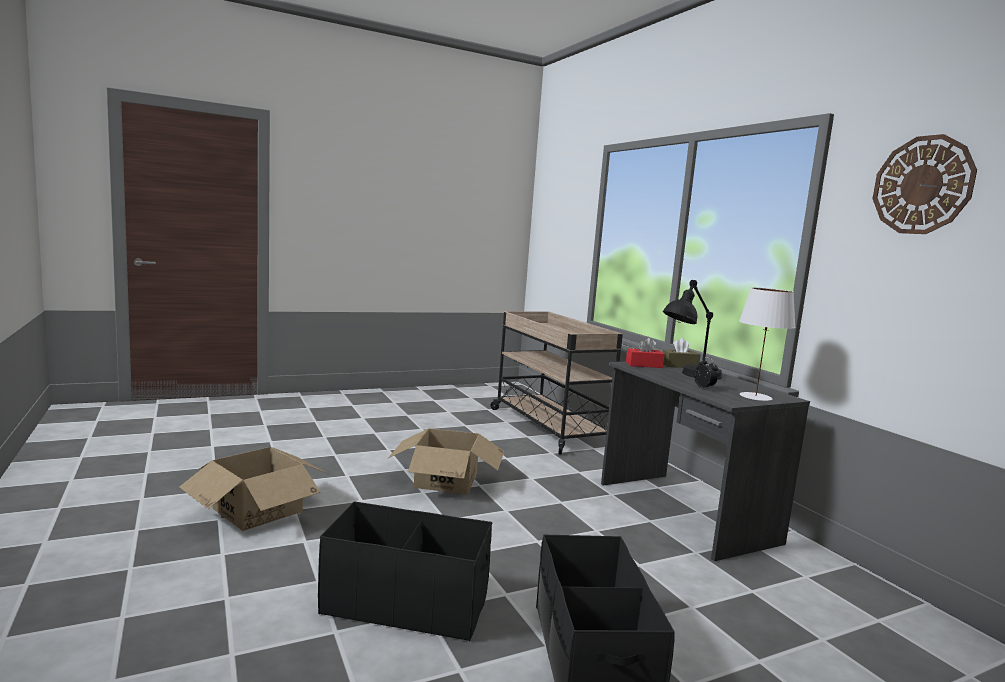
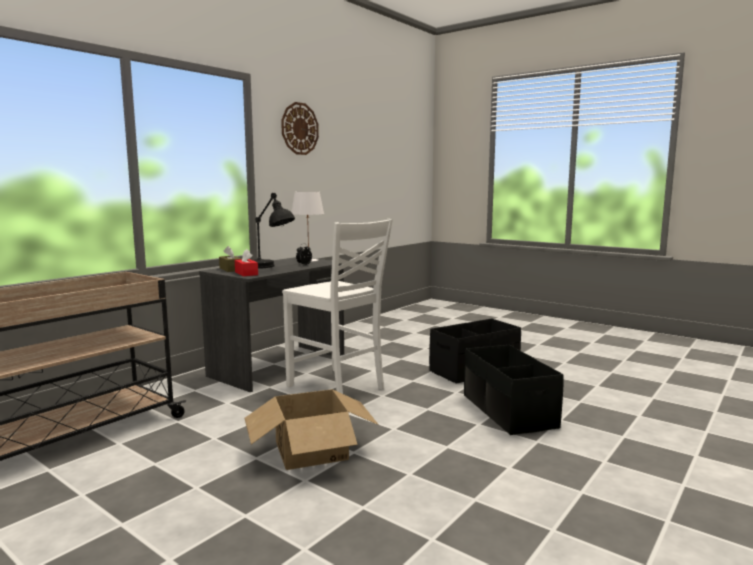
camera: 115 degrees left, 0 degrees up
cardboard box [179,447,329,531] -> none
none -> white chair [282,219,393,394]

